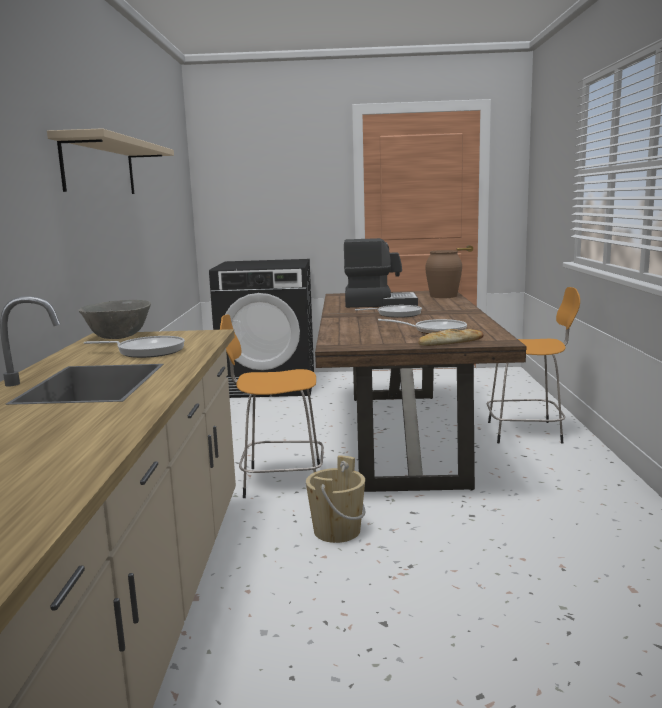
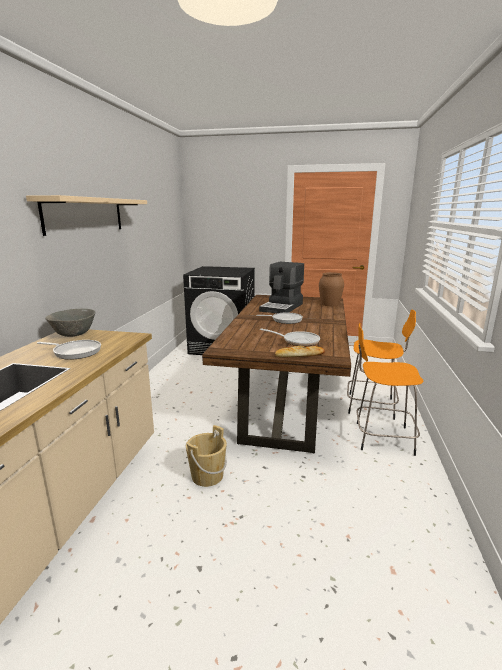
camera: 10 degrees right, 5 degrees up
orange stool [220,314,324,498] -> orange stool moved to [356,323,423,456]
coffee machine [344,238,418,308] -> coffee machine turned 105 degrees clockwise [259,262,304,313]

